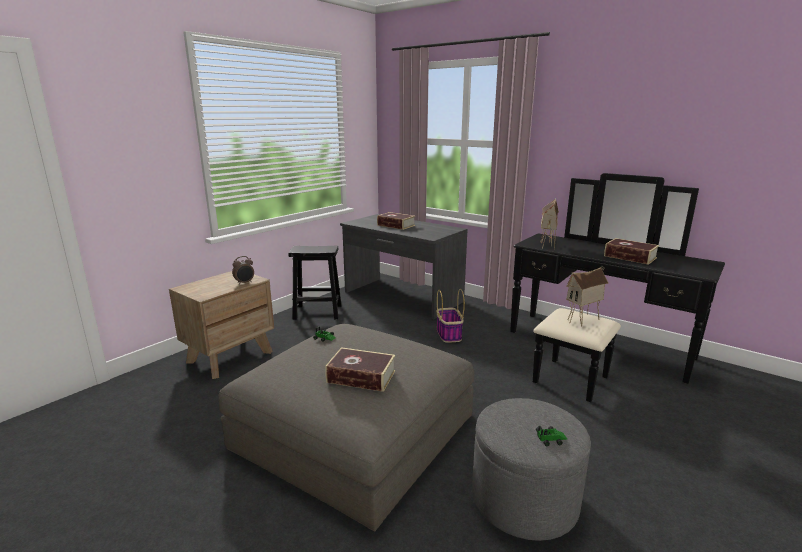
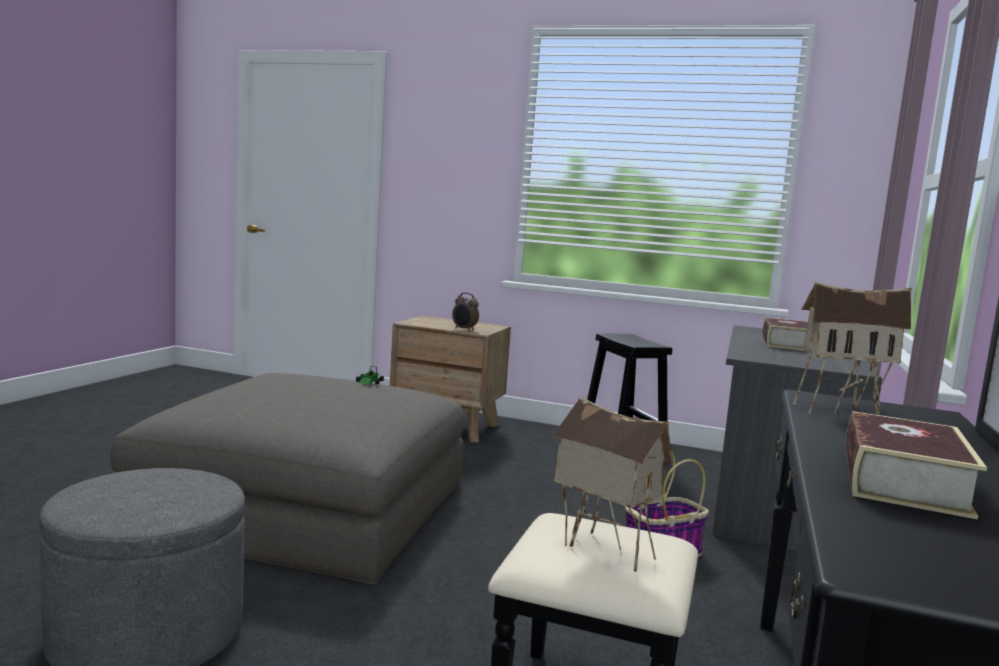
camera: 70 degrees right, 10 degrees down
book [325,347,395,392] -> none
toy car [536,426,568,446] -> none

